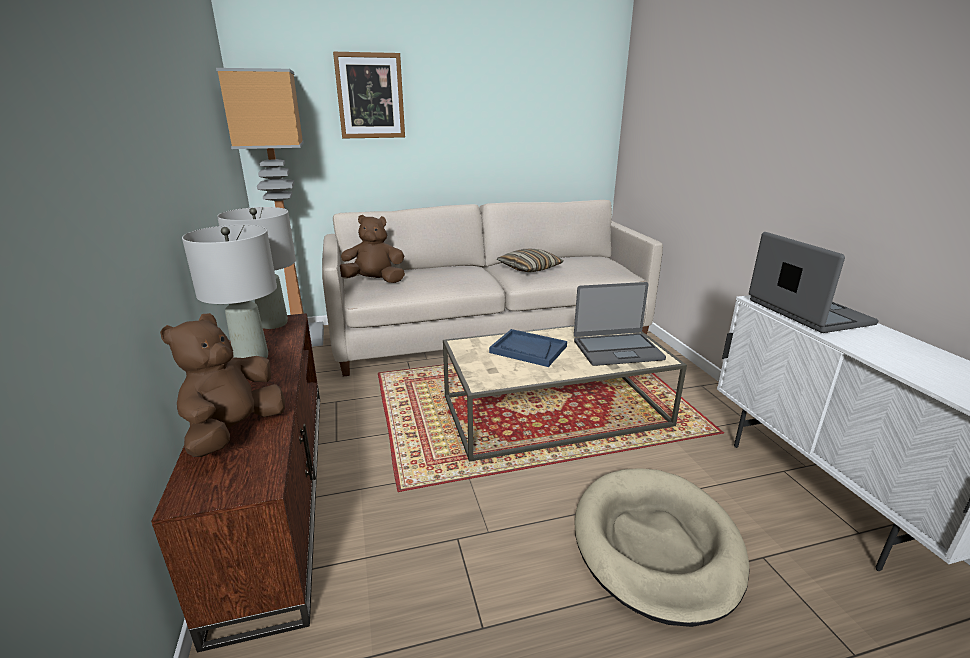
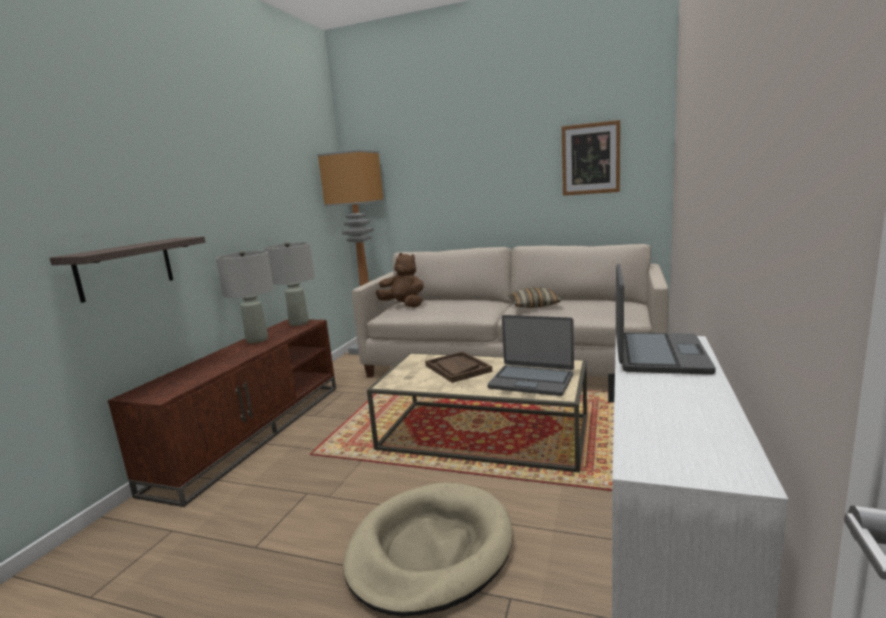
camera: 35 degrees right, 10 degrees down
brown plush toy [160,313,285,457] -> none
picture [333,52,405,138] -> picture moved to [562,120,620,196]
blue tray [489,329,567,367] -> brown tray [425,351,492,383]
none -> shelf [50,236,205,303]

